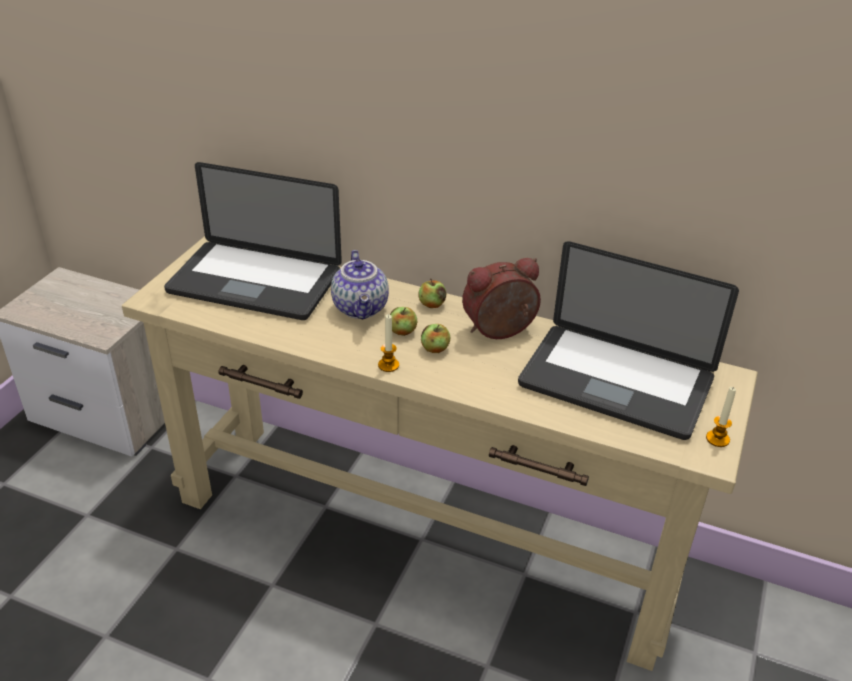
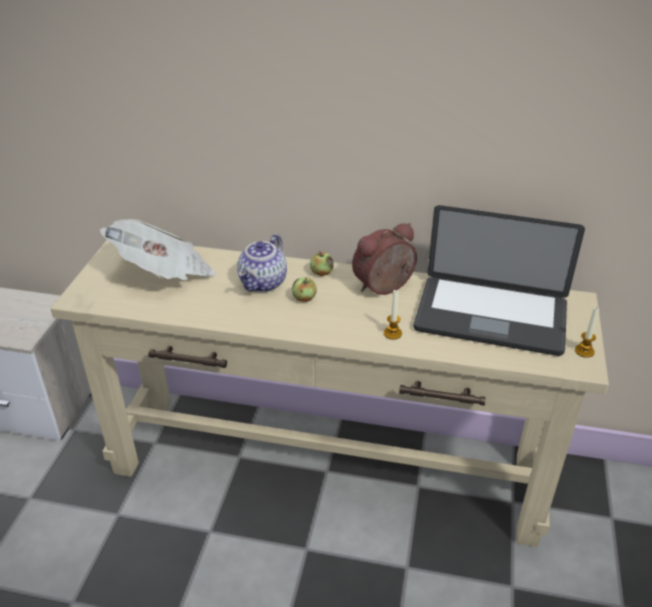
camera: 10 degrees left, 0 degrees up
laptop [164,162,342,320] -> newspaper [100,219,216,280]
teapot [331,250,389,319] -> teapot turned 45 degrees clockwise [237,234,287,292]
candle [378,314,399,372] -> candle moved to [384,290,402,340]
apple [421,324,451,353] -> none

